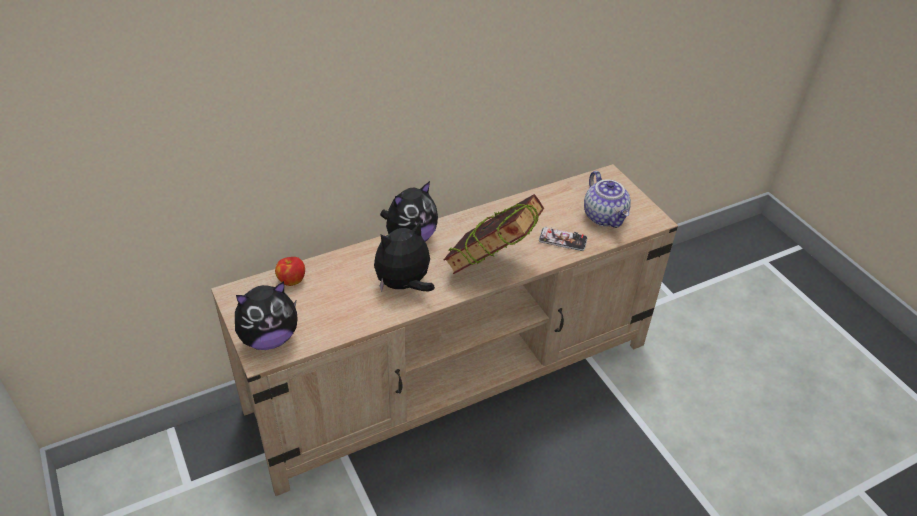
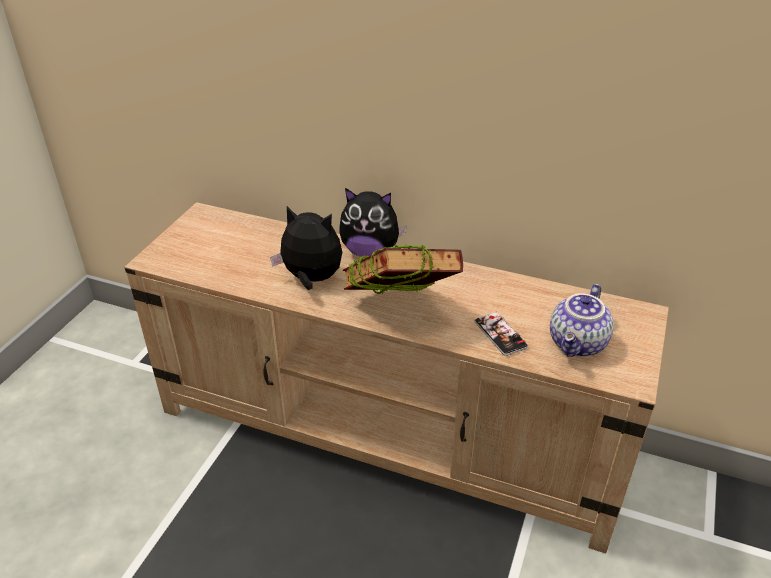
camera: 50 degrees right, 5 degrees down
plush toy [235,281,298,350] -> none
apple [275,257,305,286] -> none

